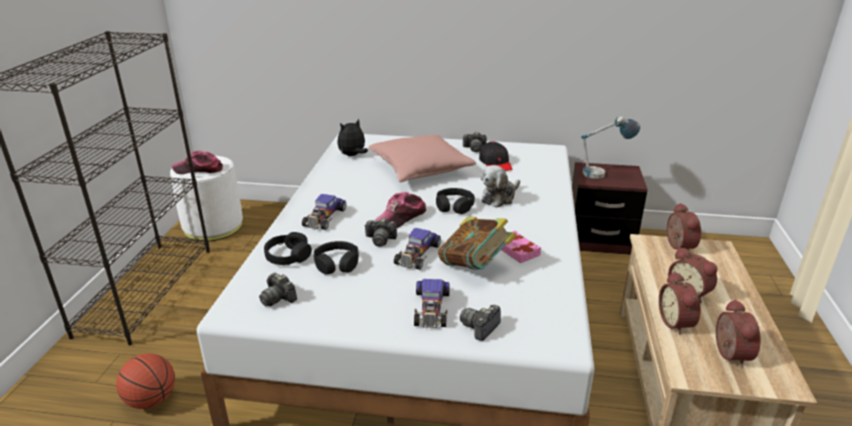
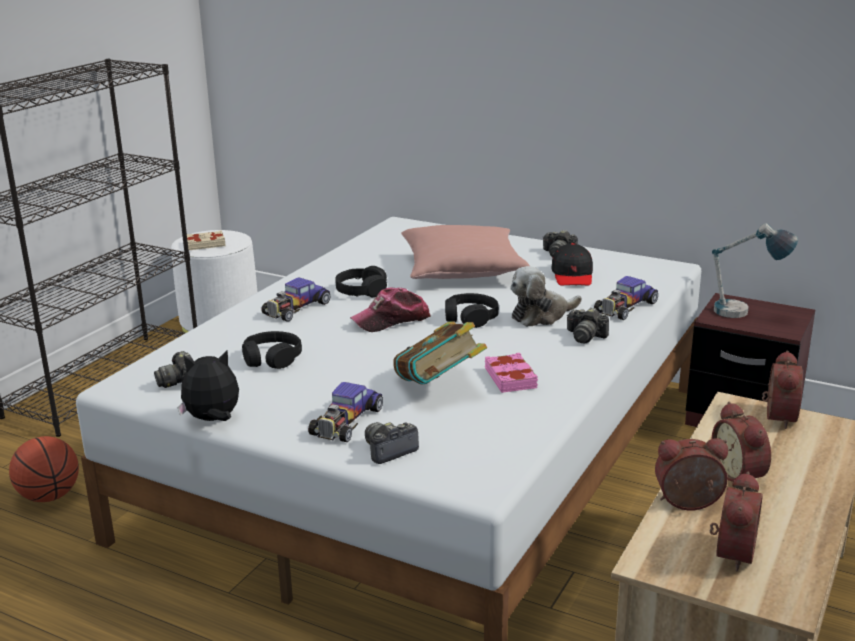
camera: 20 degrees right, 5 degrees down
cap [172,151,223,174] -> beige book [187,230,226,250]
black headphones [264,232,312,265] -> black headphones moved to [336,266,387,297]
plush toy [337,119,368,156] -> plush toy moved to [177,350,239,421]
camera [364,218,397,247] -> camera moved to [567,307,609,343]
toy car [394,228,441,270] -> toy car moved to [594,276,658,320]
alarm clock [659,271,701,335] -> alarm clock turned 75 degrees clockwise [655,438,728,511]

